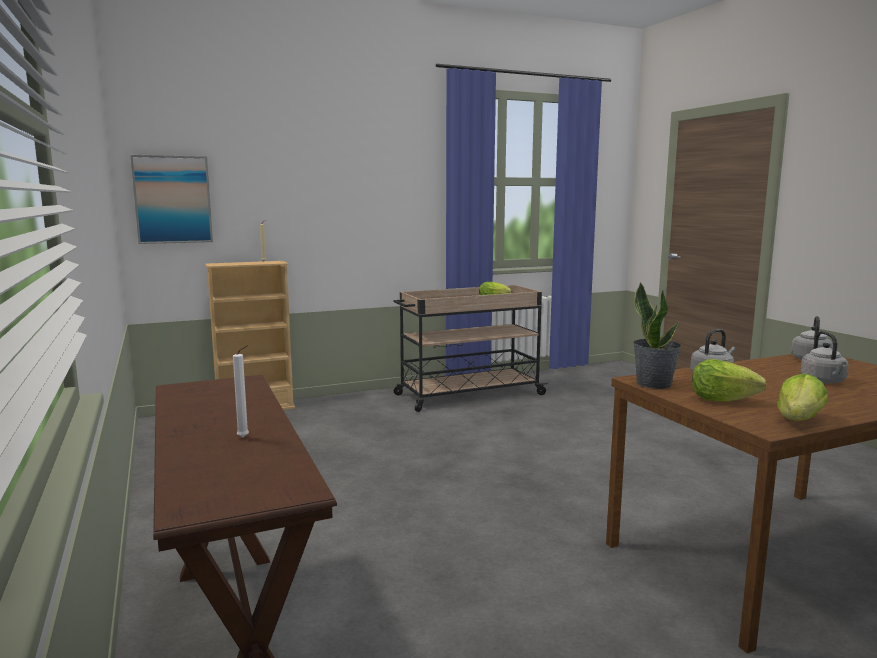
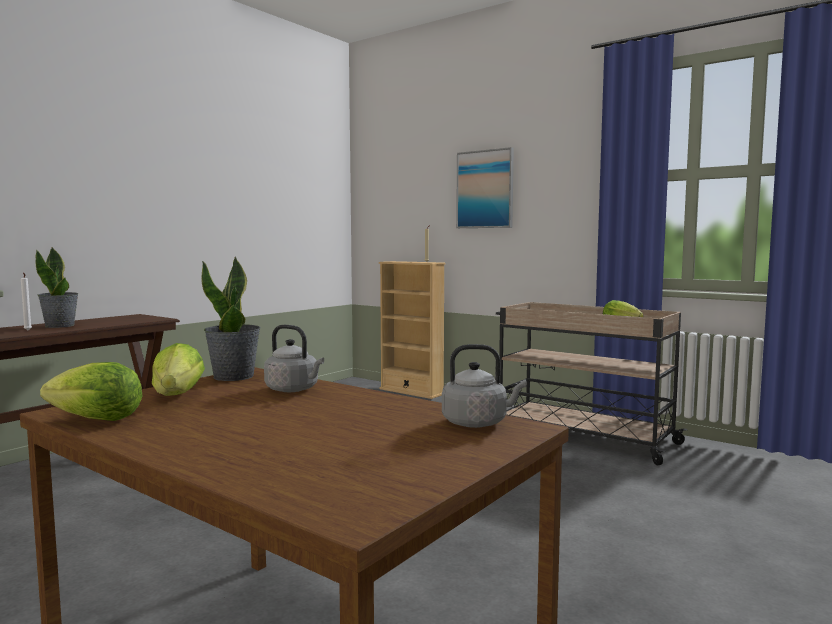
camera: 60 degrees right, 5 degrees down
picture [130,155,213,244] -> picture moved to [456,147,514,228]
grey kettle [801,331,849,383] -> none
none -> potted plant [36,247,79,328]

